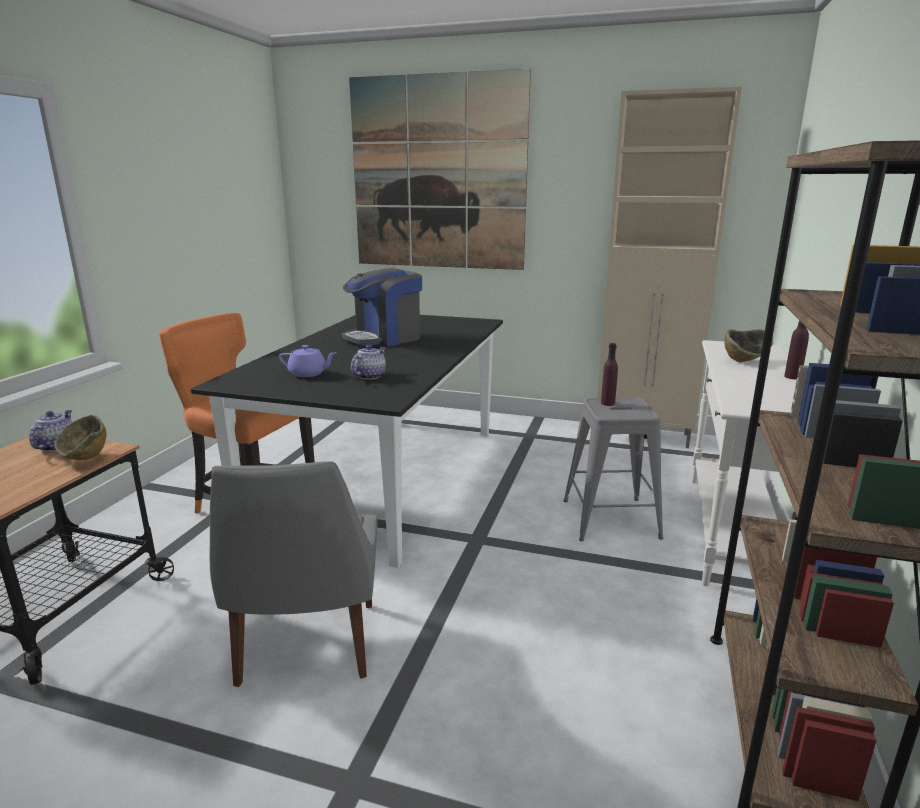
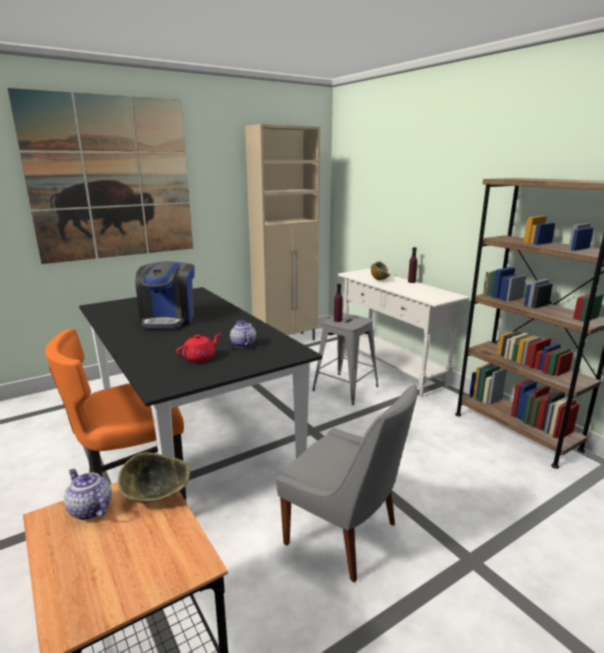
camera: 50 degrees left, 0 degrees up
purple teapot [279,345,337,377] -> red teapot [176,333,221,362]

